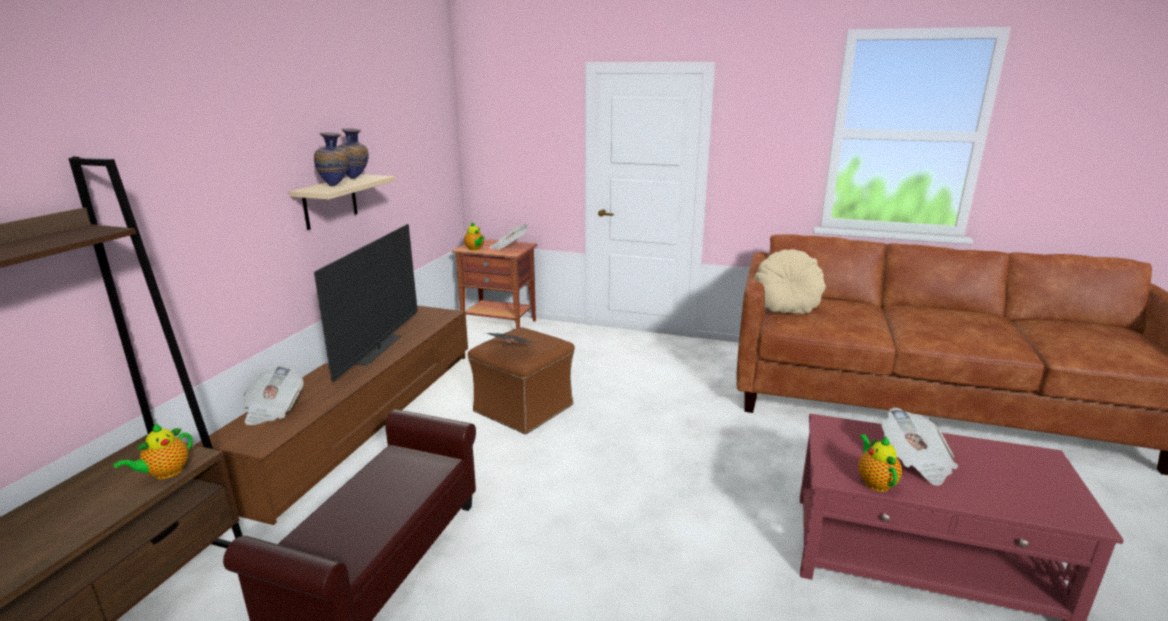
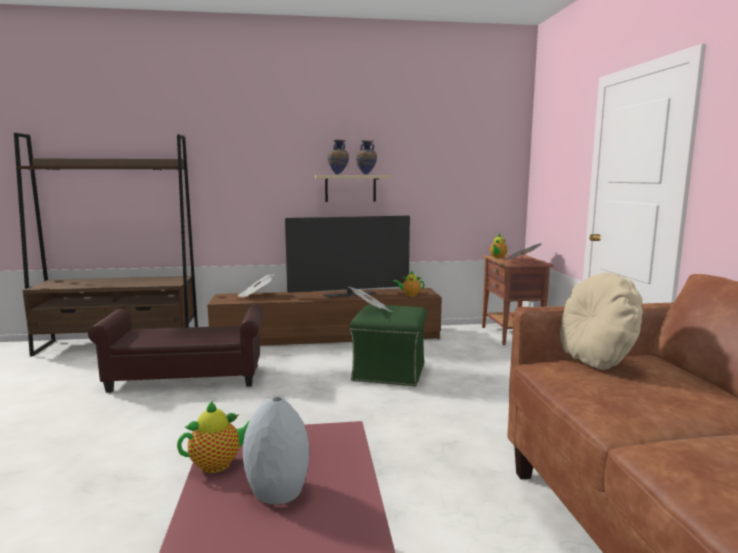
camera: 65 degrees right, 10 degrees down
teapot [114,424,193,479] -> teapot moved to [393,270,425,297]
brown ottoman [468,327,575,434] -> green ottoman [350,305,427,387]
newspaper [881,408,958,486] -> grey vase [243,397,309,504]

